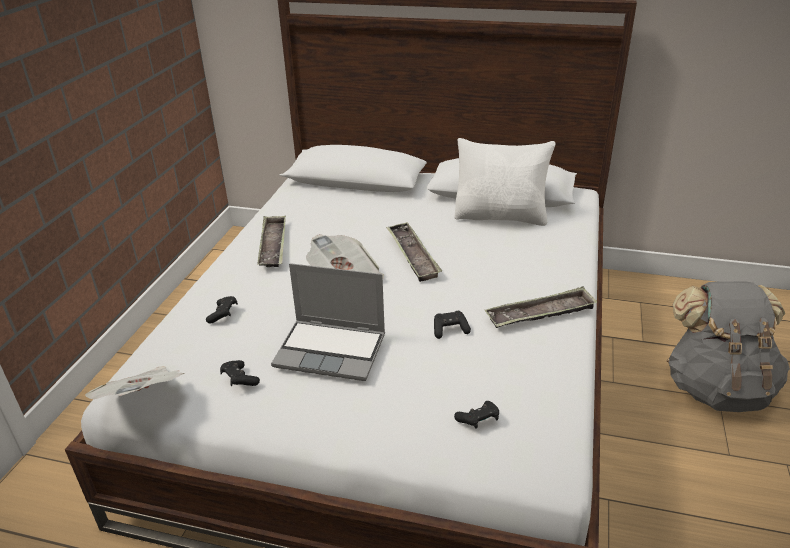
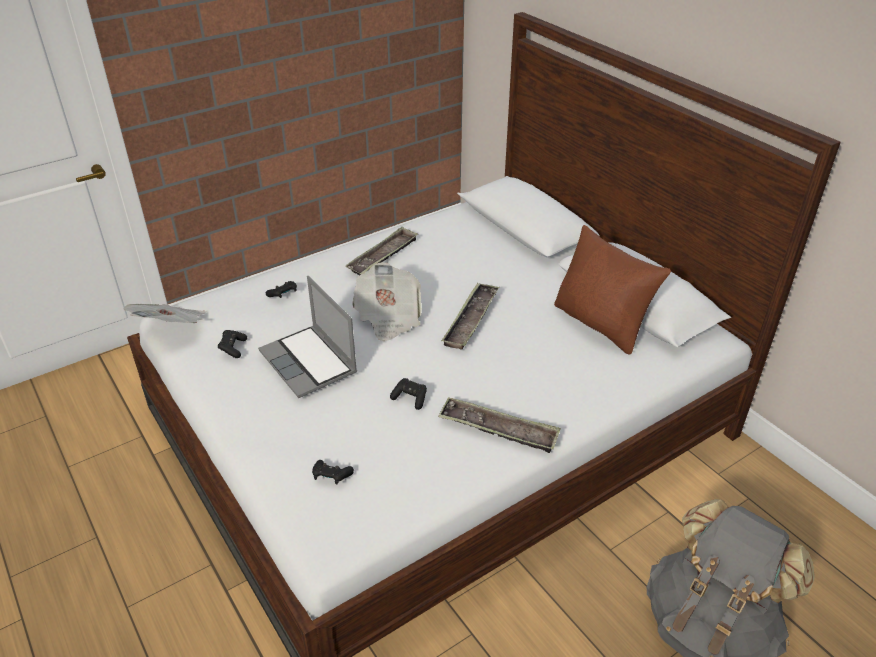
camera: 40 degrees right, 5 degrees up
white pillow [454,138,555,226] -> brown pillow [554,225,671,355]

